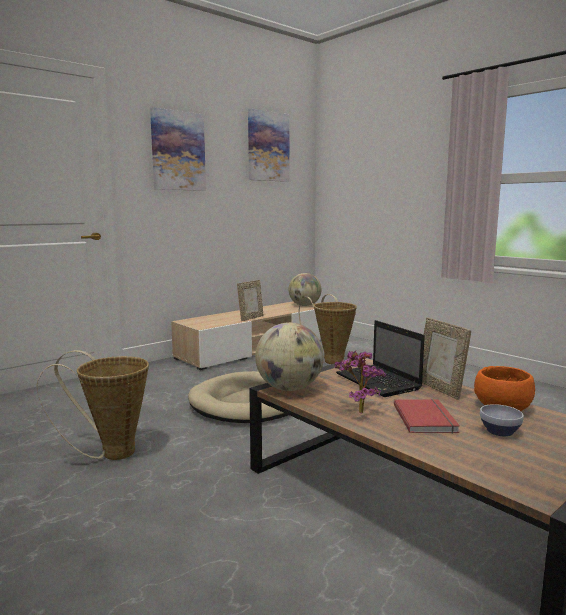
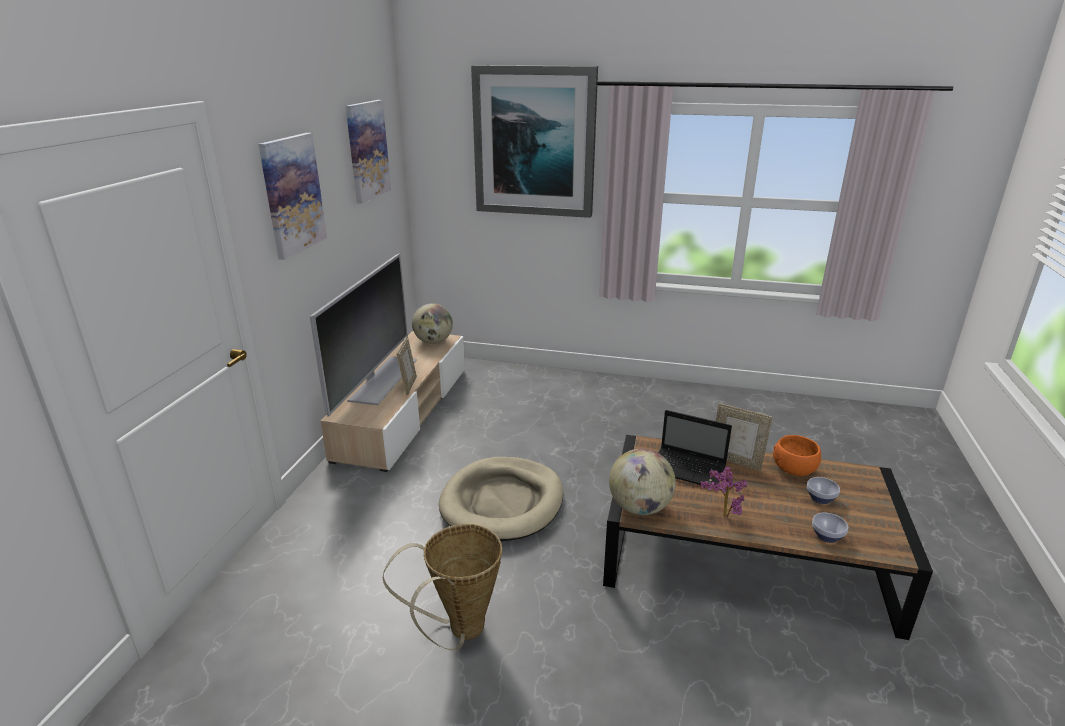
camera: 35 degrees left, 15 degrees up
basket [299,294,357,364] -> none
red book [394,399,460,433] -> none
none -> television [310,253,417,416]
none -> picture [471,65,598,218]
none -> bowl [812,512,848,543]

